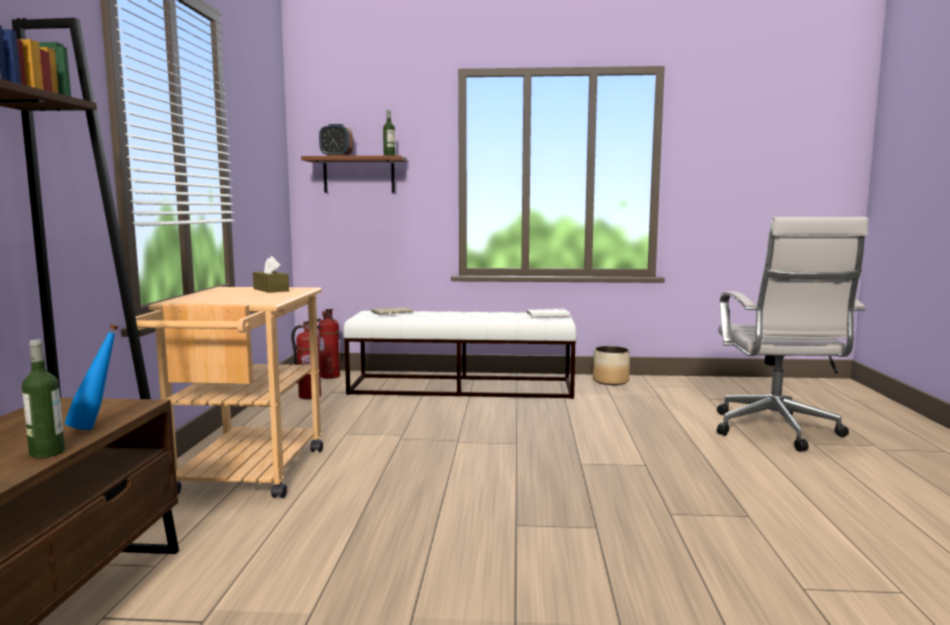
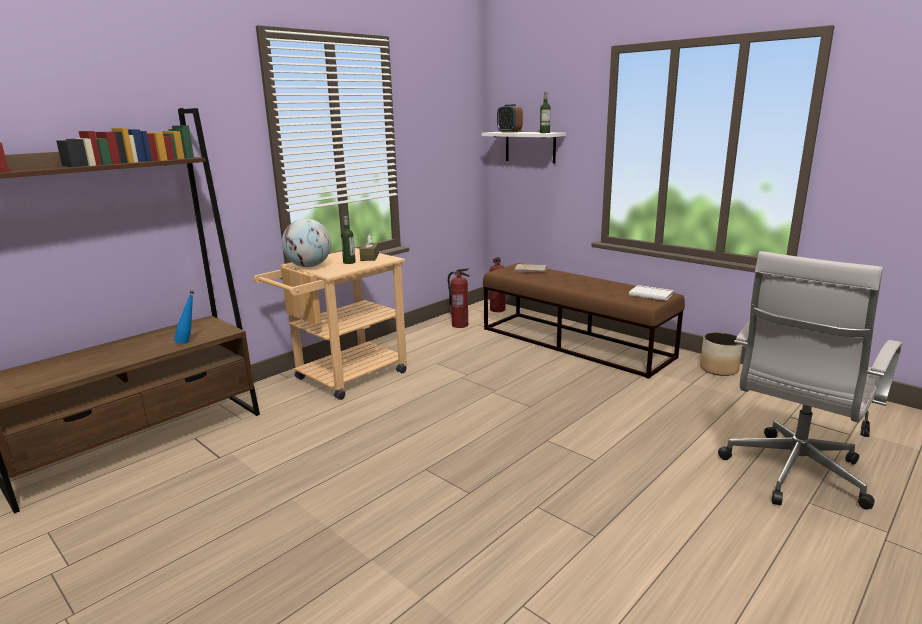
camera: 40 degrees right, 10 degrees up
bottle [22,339,65,458] -> bottle moved to [341,216,356,264]
brown shelf [301,156,407,193] -> white shelf [482,132,566,164]
white bench [343,311,577,399] -> brown bench [483,263,685,379]
none -> globe [282,219,331,267]

